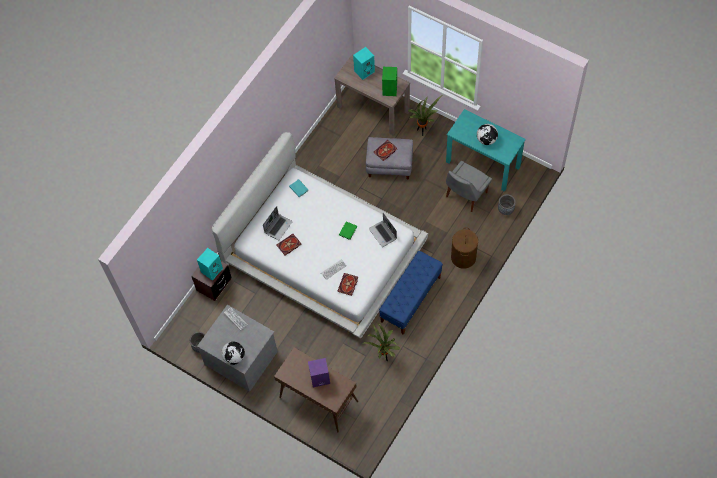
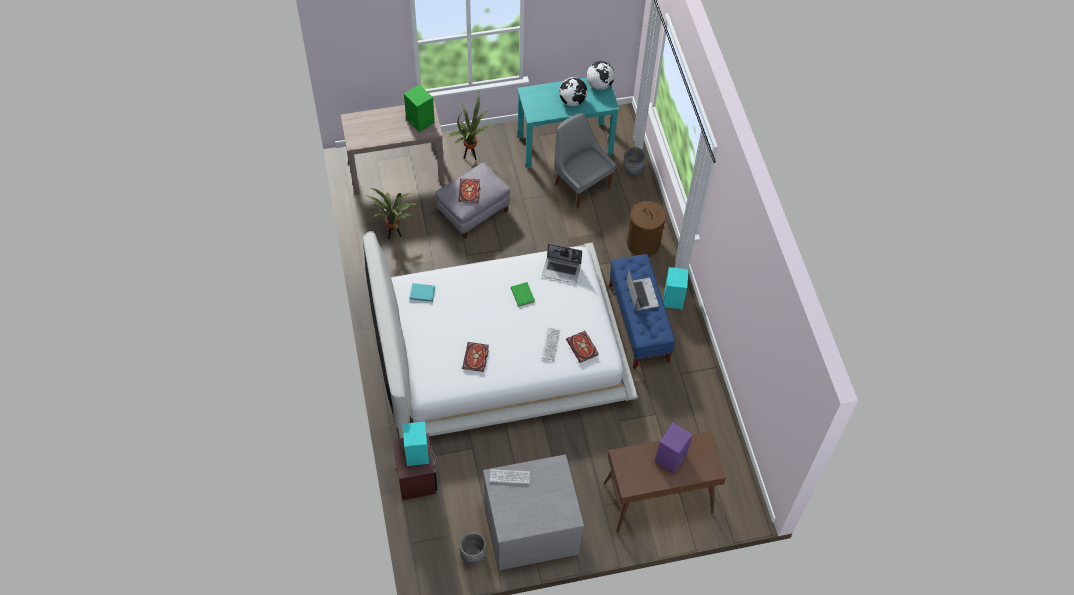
camera: 50 degrees left, 5 degrees down
globe [221,341,245,365] -> globe moved to [587,61,615,90]
laptop [263,206,292,240] -> laptop moved to [627,269,659,311]
turquoise speaker [353,47,375,80] -> turquoise speaker moved to [663,267,689,309]
potted plant [363,323,401,361] -> potted plant moved to [365,188,417,239]
grey chair [446,161,492,212] -> grey chair turned 150 degrees clockwise [554,113,616,208]

